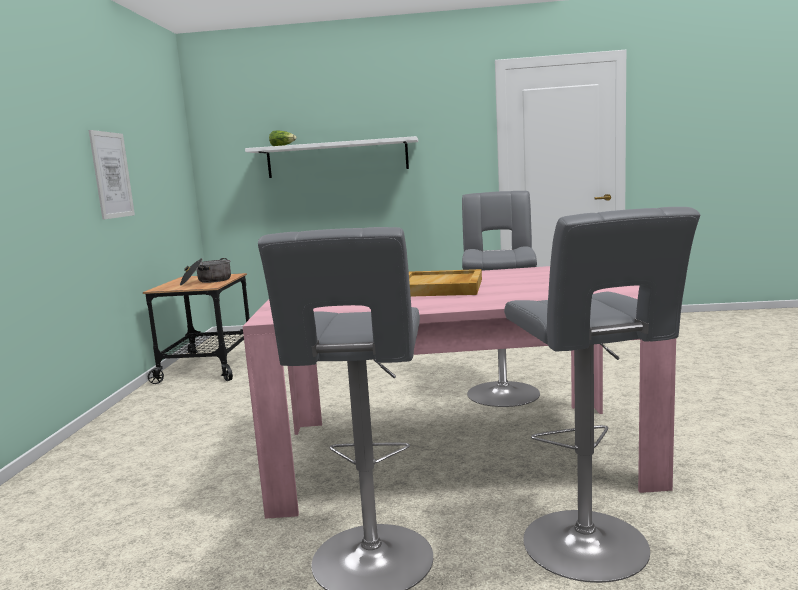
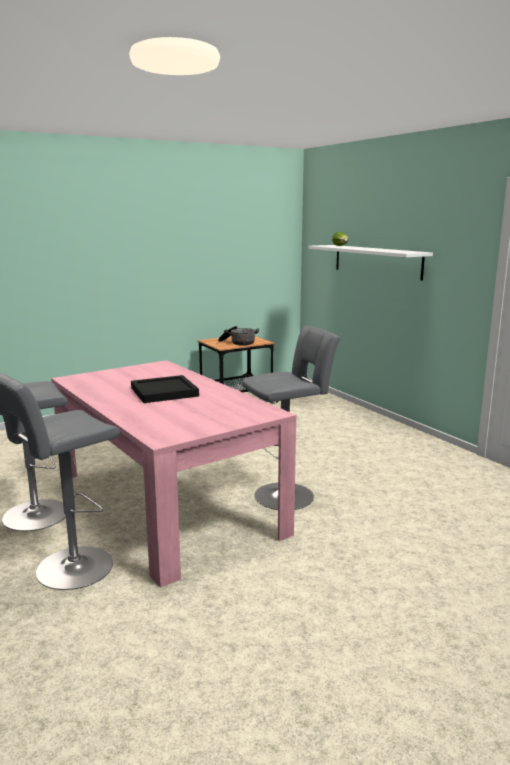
camera: 55 degrees right, 5 degrees up
picture [89,130,135,220] -> none
beige tray [409,269,482,296] -> black tray [131,375,199,403]

